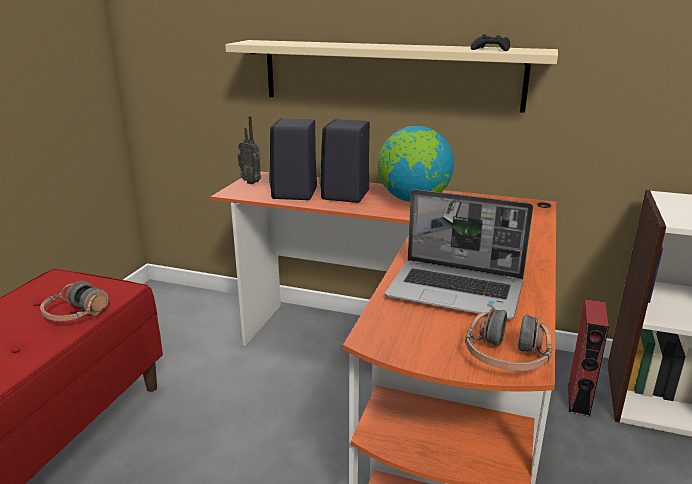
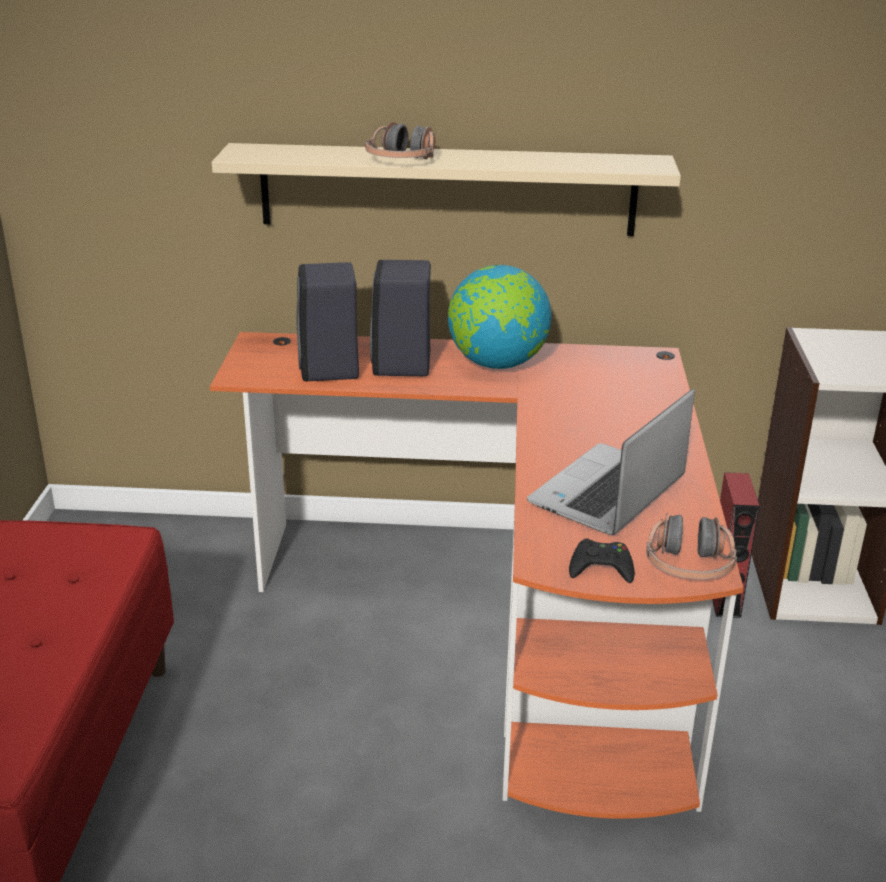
camera: 15 degrees left, 5 degrees up
headphones [40,281,109,321] -> headphones moved to [365,122,435,159]
radio [237,116,263,184] -> none
laptop [385,189,533,319] -> laptop turned 120 degrees clockwise [527,389,695,535]
black game controller [471,34,510,51] -> black game controller moved to [569,538,635,583]

